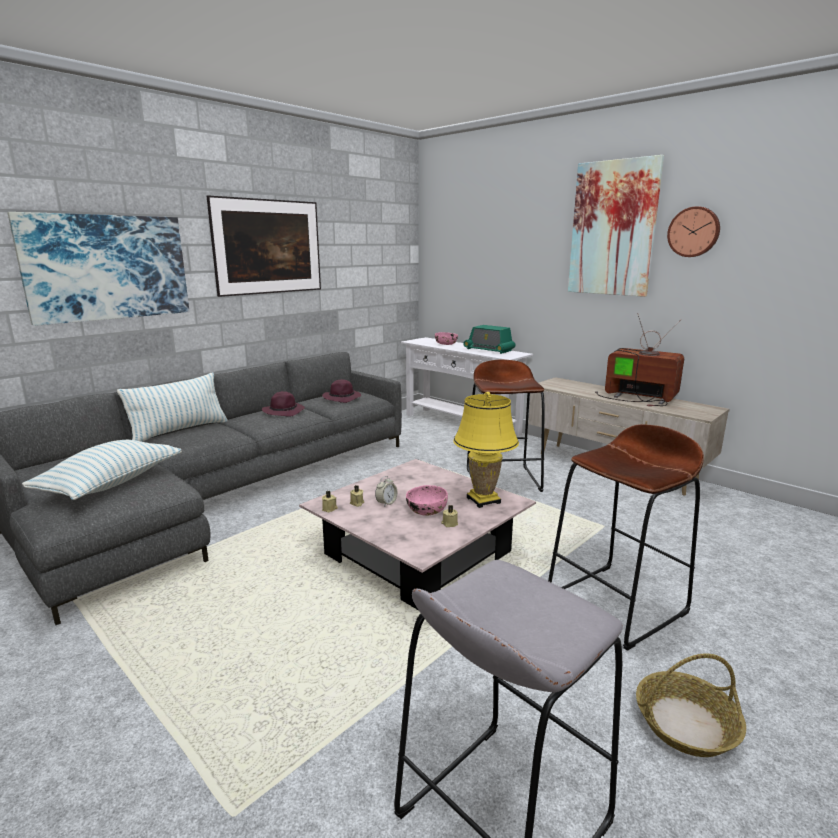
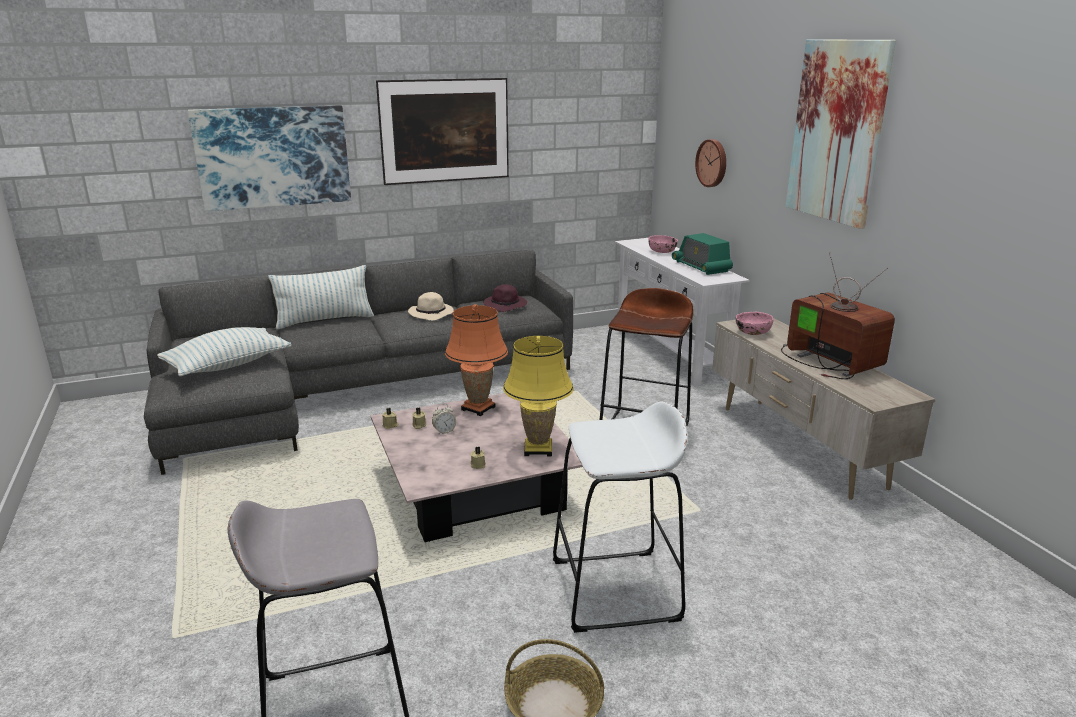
camera: 25 degrees right, 5 degrees up
purple hat [262,391,305,417] -> beige hat [408,292,454,321]
pink bowl [406,485,448,516] -> pink bowl moved to [736,312,773,335]
brown stool [548,424,704,651] -> white stool [553,401,688,633]
wall clock [667,206,720,257] -> wall clock moved to [695,139,726,187]
none -> orange table lamp [445,304,508,416]

